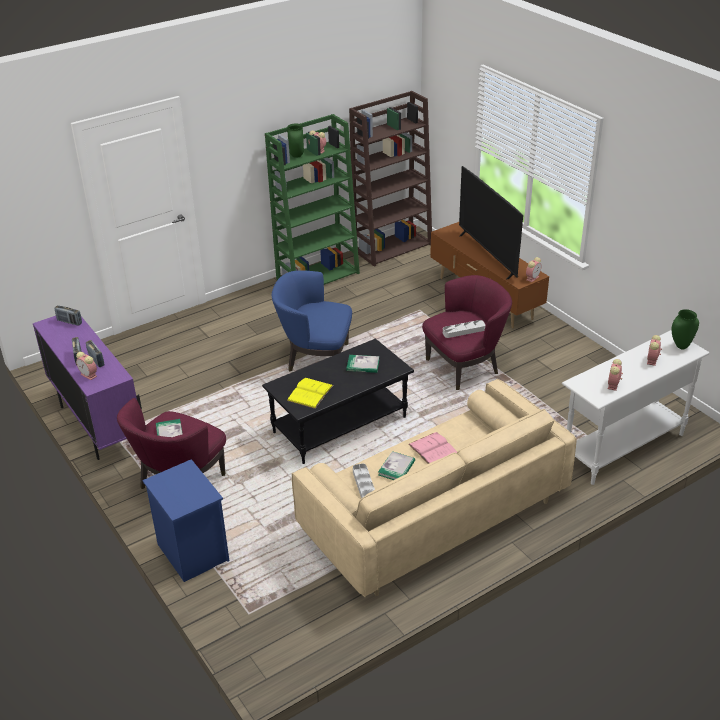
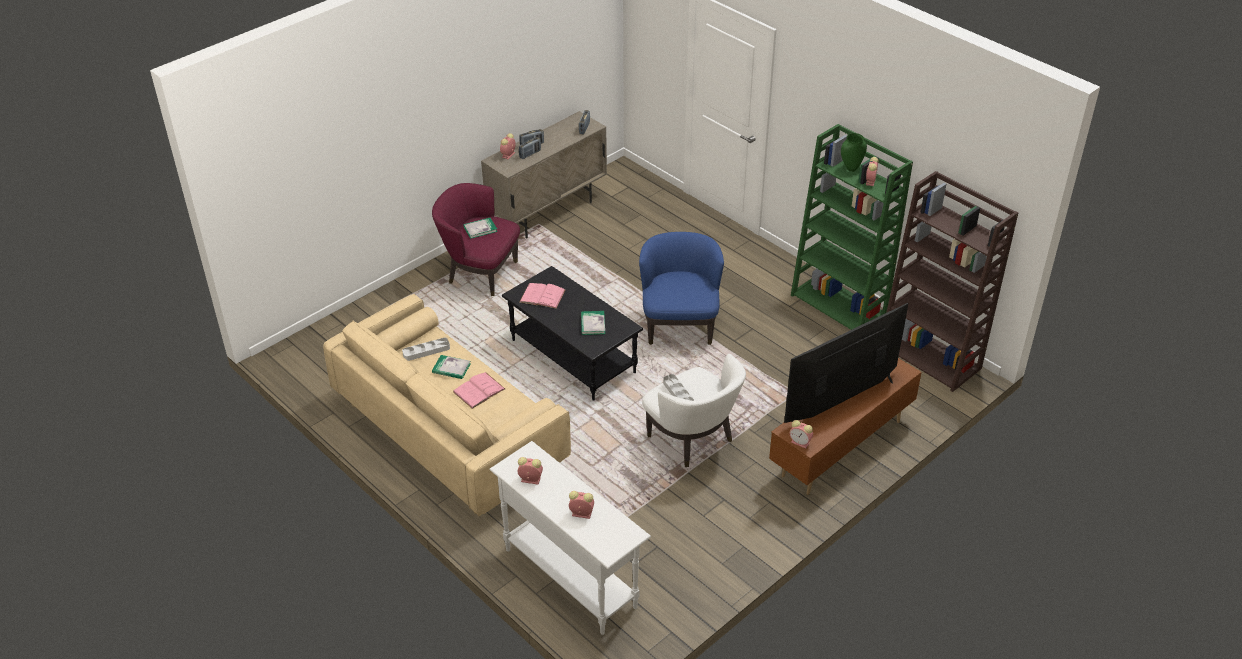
camera: 80 degrees right, 5 degrees up
purple cabinet [33,316,142,460] -> beige cabinet [481,111,607,238]
blue nightstand [143,459,229,582] -> none
yellow book [287,378,333,409] -> pink book [520,283,565,309]
purple armchair [422,275,512,390] -> white armchair [642,354,746,467]
green vase [672,309,699,349] -> none

